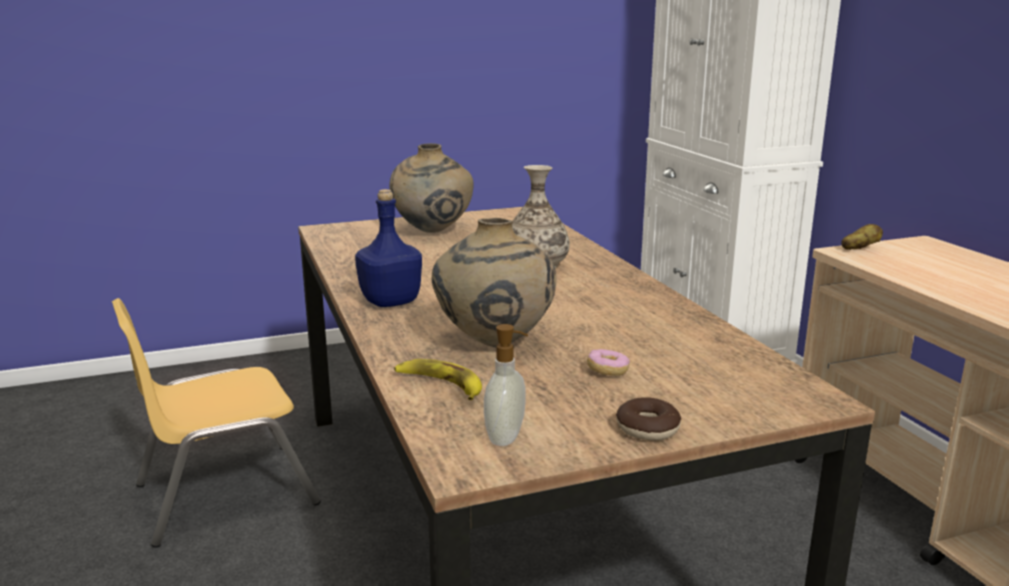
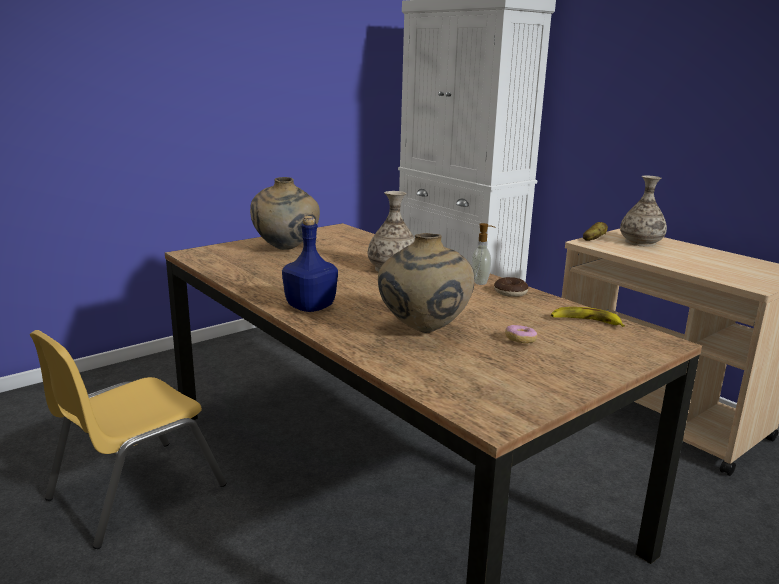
camera: 20 degrees left, 0 degrees up
banana [394,359,482,400] -> banana moved to [551,307,625,327]
soap dispenser [484,324,528,446] -> soap dispenser moved to [471,223,495,285]
donut [616,397,681,441] -> donut moved to [494,277,528,297]
none -> vase [620,176,667,247]

